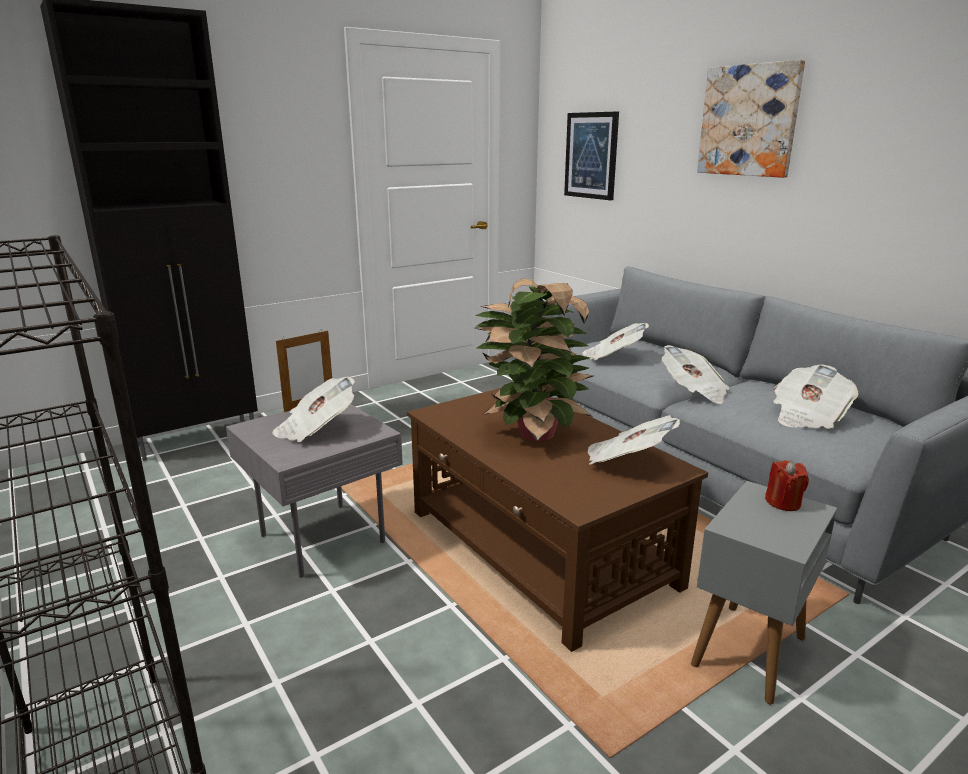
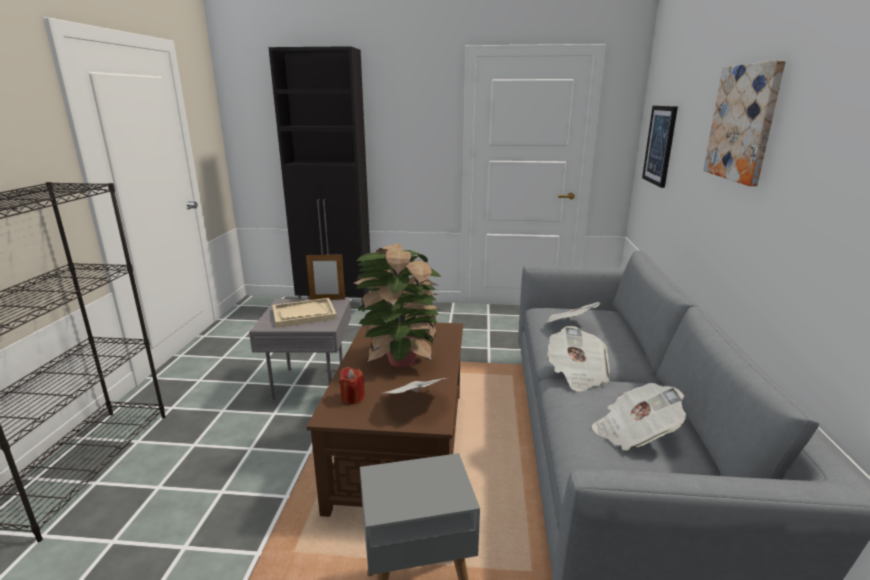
camera: 40 degrees right, 0 degrees up
newspaper [272,377,355,442] -> beige tray [272,298,337,328]
red candle [765,460,809,511] -> red candle moved to [340,367,365,404]

